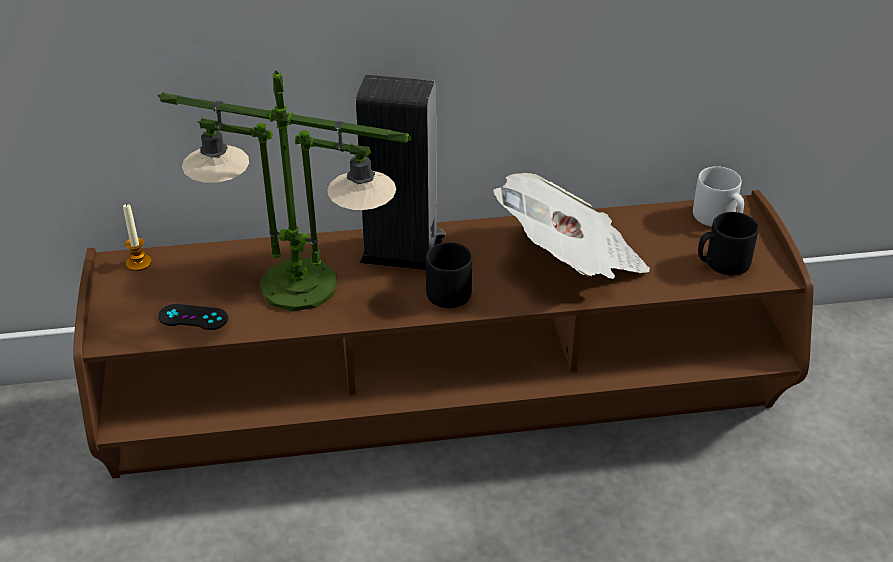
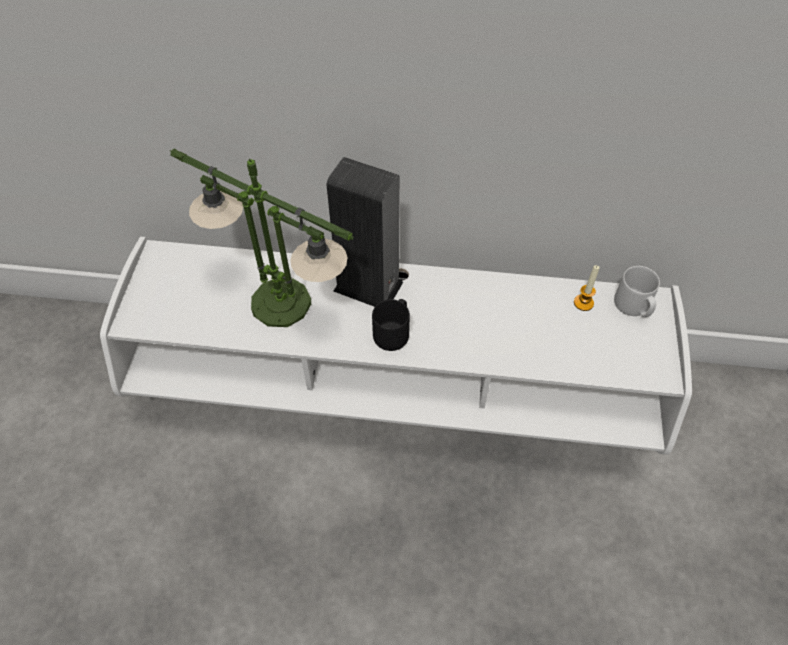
camera: 15 degrees right, 15 degrees up
brown tv stand [73,190,814,478] -> white tv stand [100,237,692,455]
candle [123,204,152,271] -> candle moved to [574,265,600,311]
black game controller [158,304,228,330] -> none
newspaper [493,173,650,279] -> none
black mug [698,212,758,276] -> none

